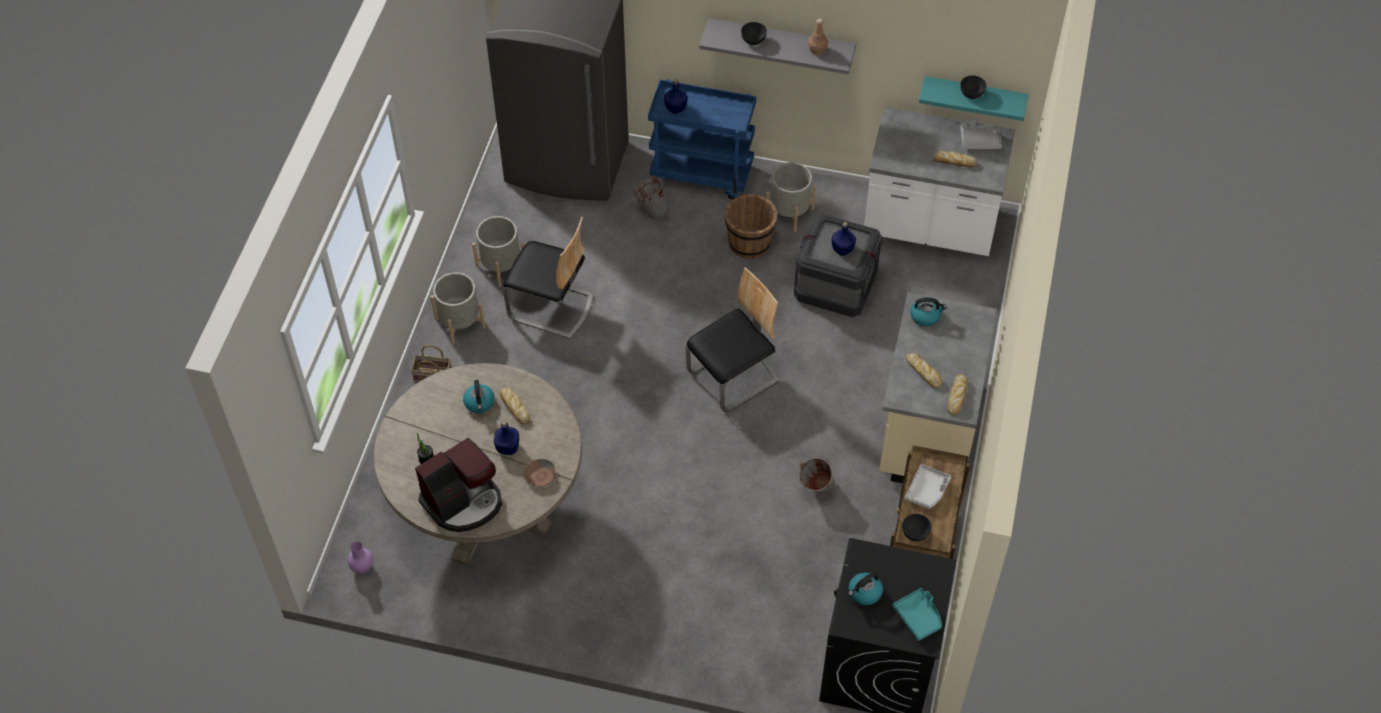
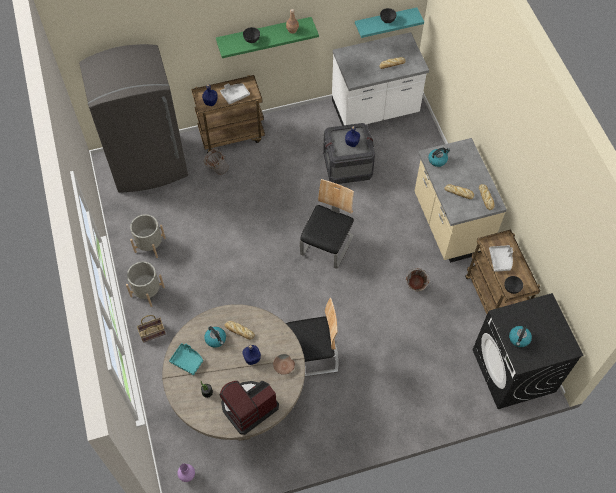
camera: 30 degrees left, 5 degrees up
coffee machine [415,438,502,532] -> coffee machine turned 150 degrees counterclockwise [219,381,279,435]
chair [503,217,594,339] -> chair moved to [286,298,339,377]
blue cart [648,79,756,199] -> brown cart [191,75,265,153]
grey shelf [699,18,856,74] -> green shelf [216,17,319,58]
brown bucket [725,194,777,259] -> none
grey planter [766,162,816,232] -> none
turquoise tray [892,588,942,641] -> turquoise tray moved to [169,343,203,375]
grey tray [960,119,1002,149] -> grey tray moved to [220,83,250,104]

